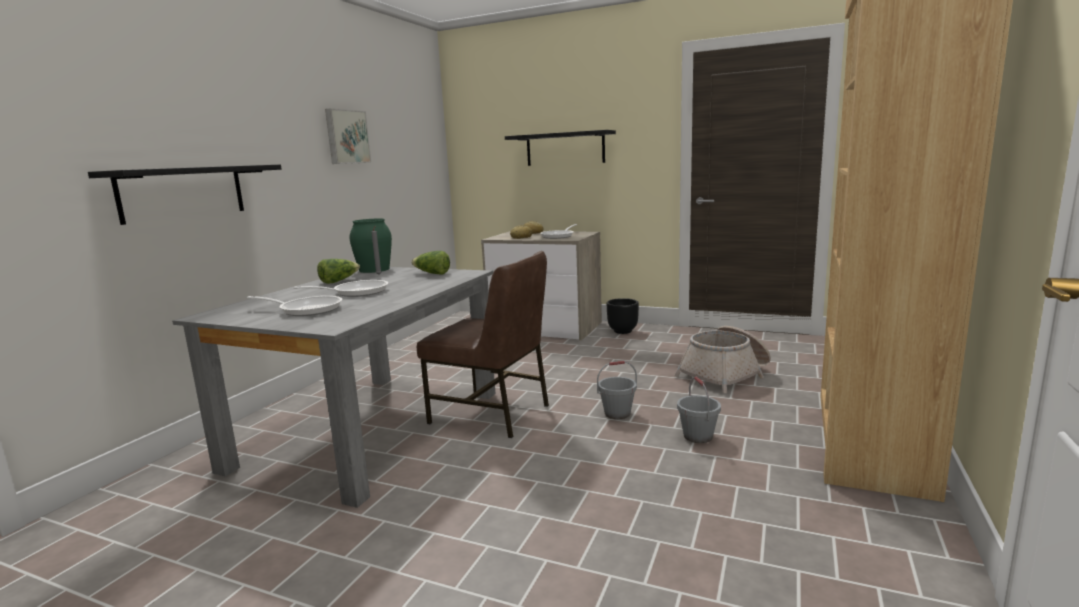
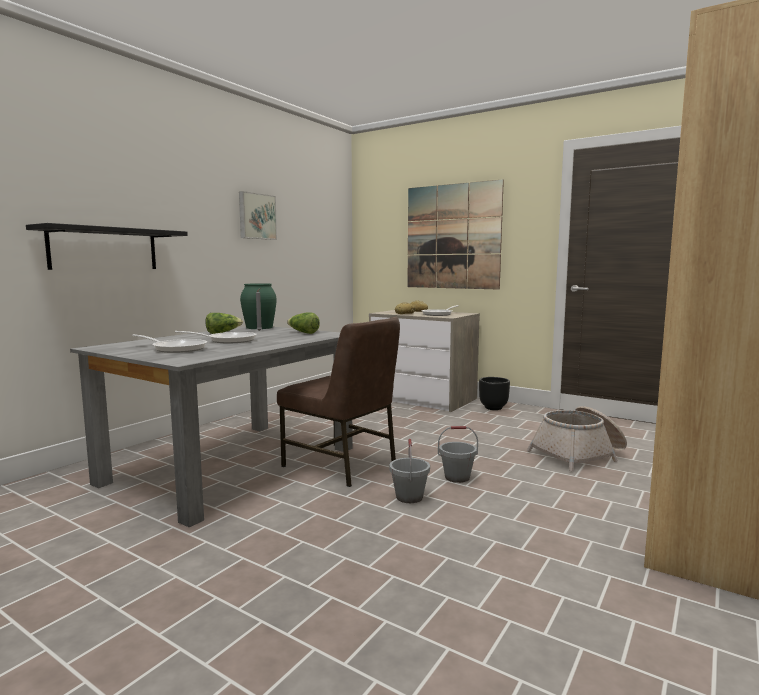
camera: 10 degrees right, 5 degrees down
black shelf [505,130,616,166] -> picture [407,179,504,290]
grey bucket [677,377,721,443] -> grey bucket moved to [390,439,430,503]

